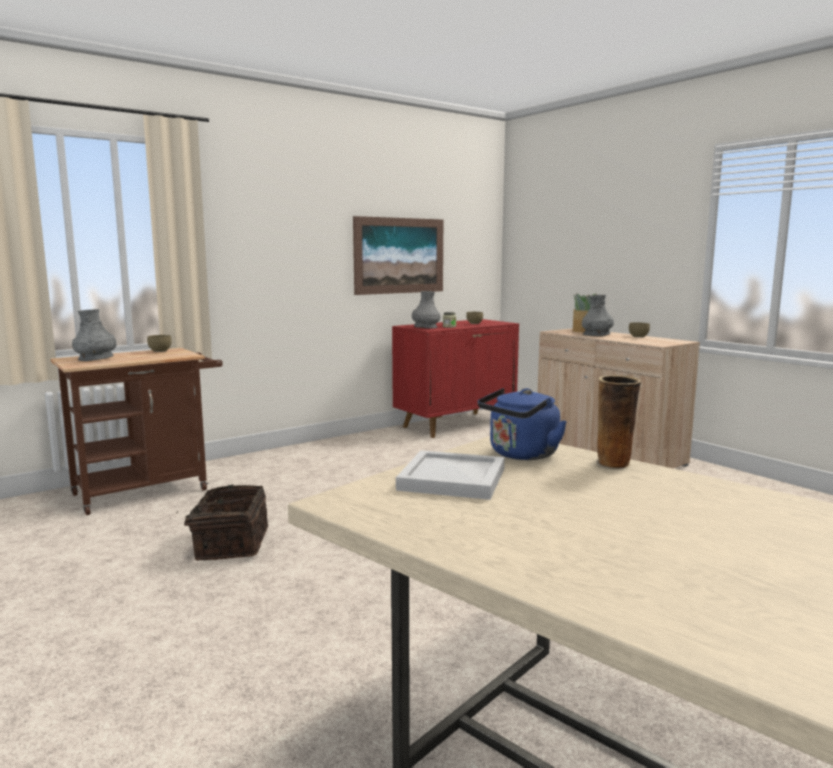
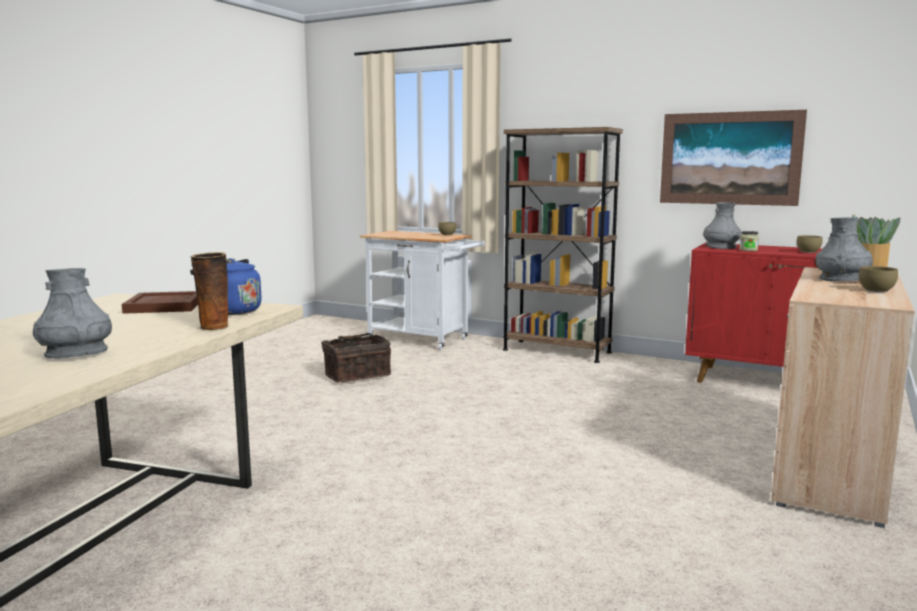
camera: 65 degrees right, 0 degrees up
brown cart [50,348,223,515] -> white cart [359,231,485,350]
grey vase [72,309,117,361] -> grey vase moved to [33,268,112,359]
white tray [396,450,505,500] -> brown tray [122,291,198,314]
none -> brown bookcase [503,127,623,363]

